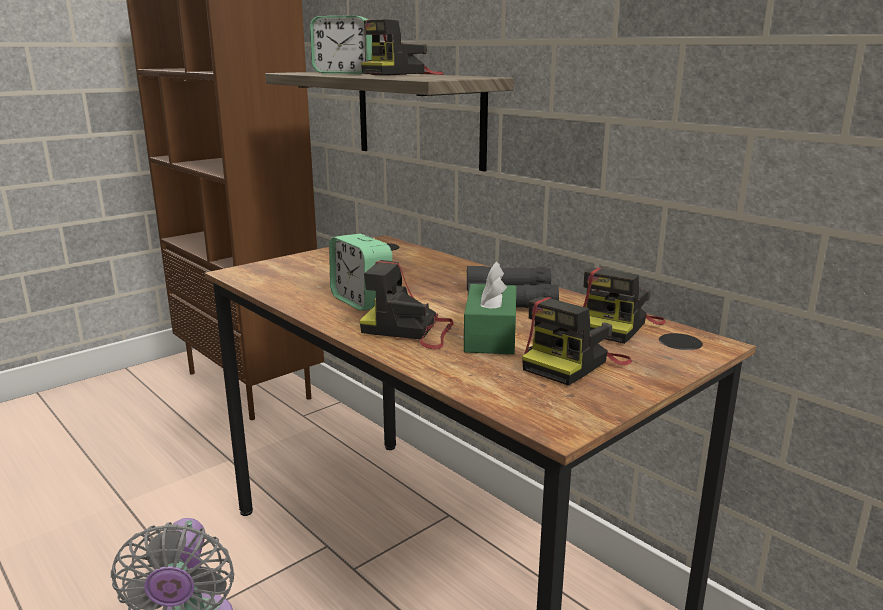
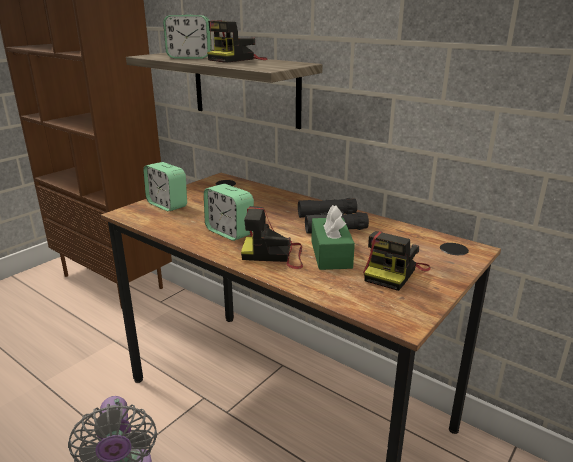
camera: 10 degrees left, 5 degrees up
camera [582,268,666,344] -> none
none -> alarm clock [143,162,187,211]

